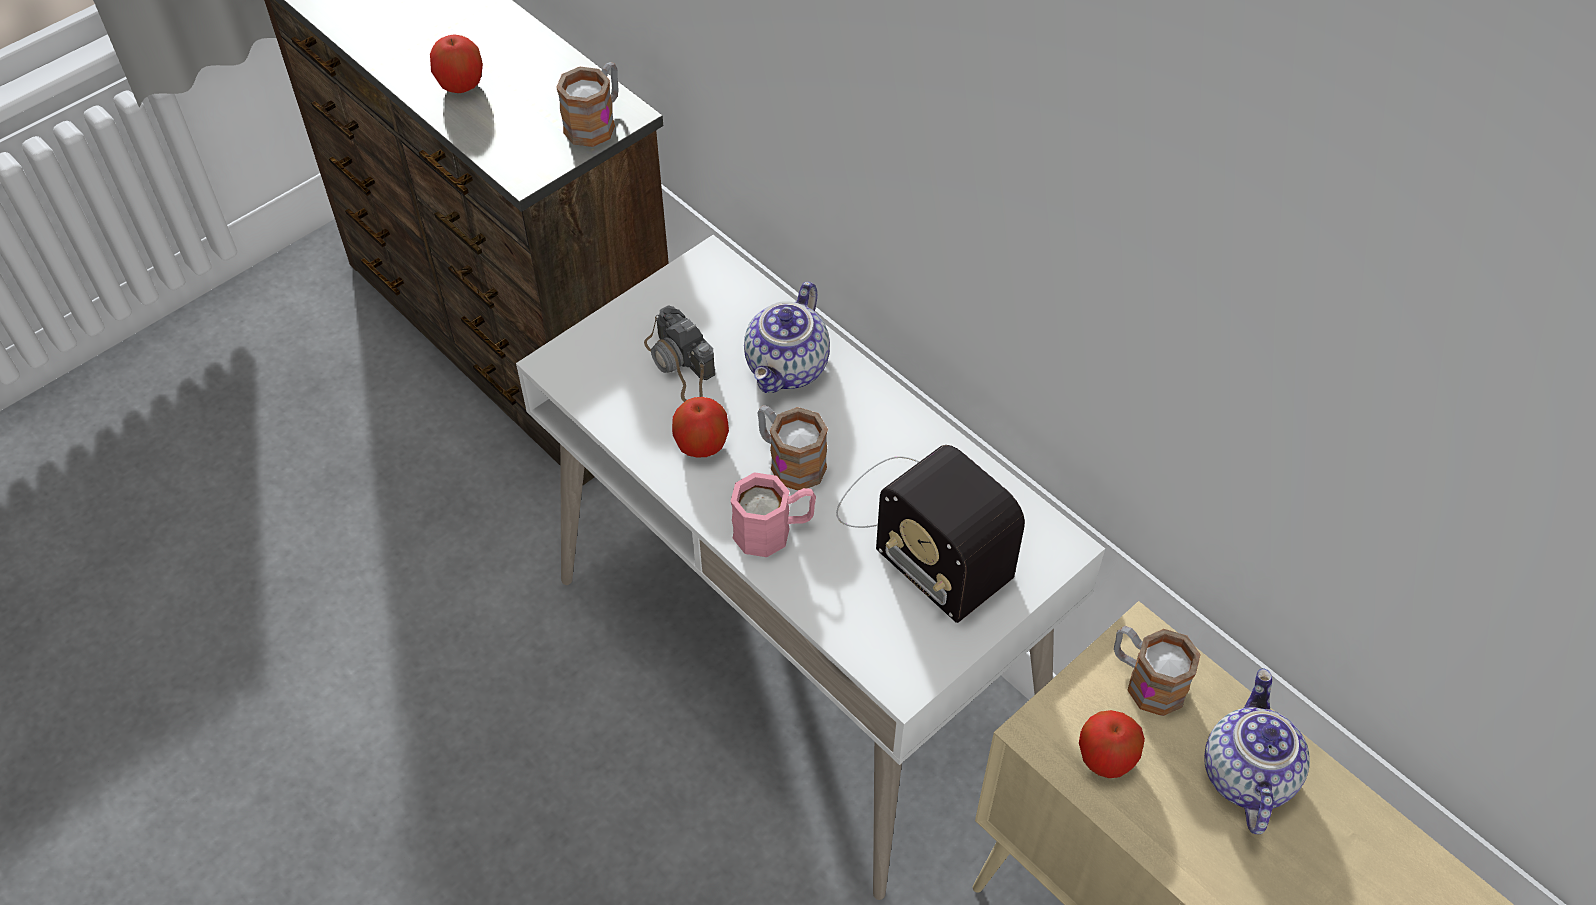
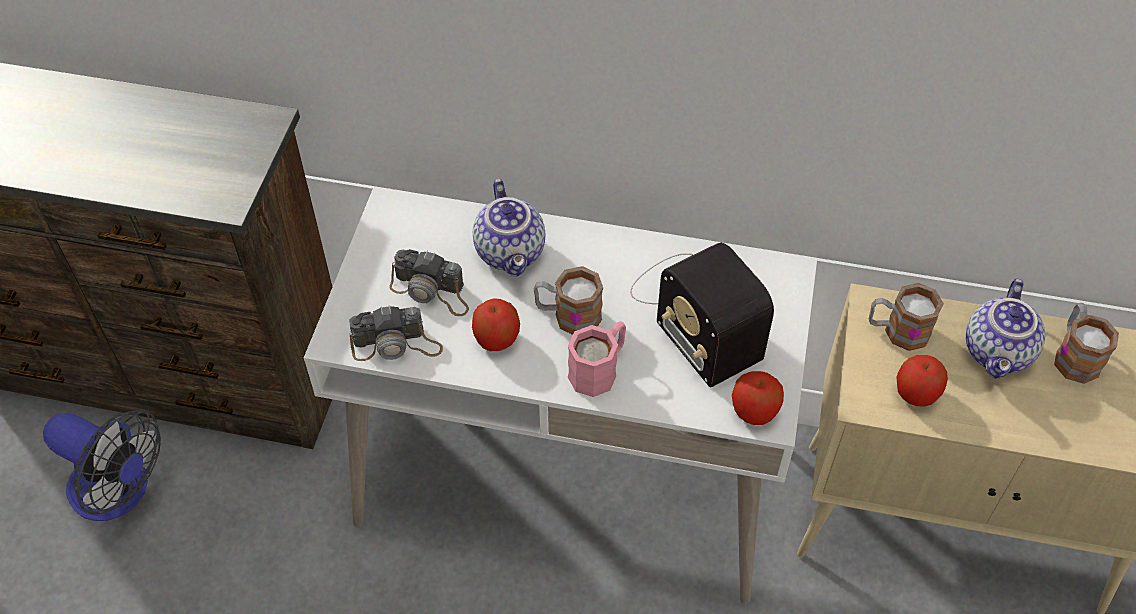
camera: 35 degrees left, 0 degrees up
apple [430,35,483,93] -> apple moved to [732,371,784,425]
mug [556,62,619,147] -> mug moved to [1054,303,1119,384]
radio [836,445,1025,623] -> radio turned 45 degrees clockwise [630,243,774,387]
teapot [1204,668,1310,834] -> teapot turned 135 degrees counterclockwise [966,278,1045,379]
none -> fan [43,409,161,521]
none -> camera [349,305,443,361]

